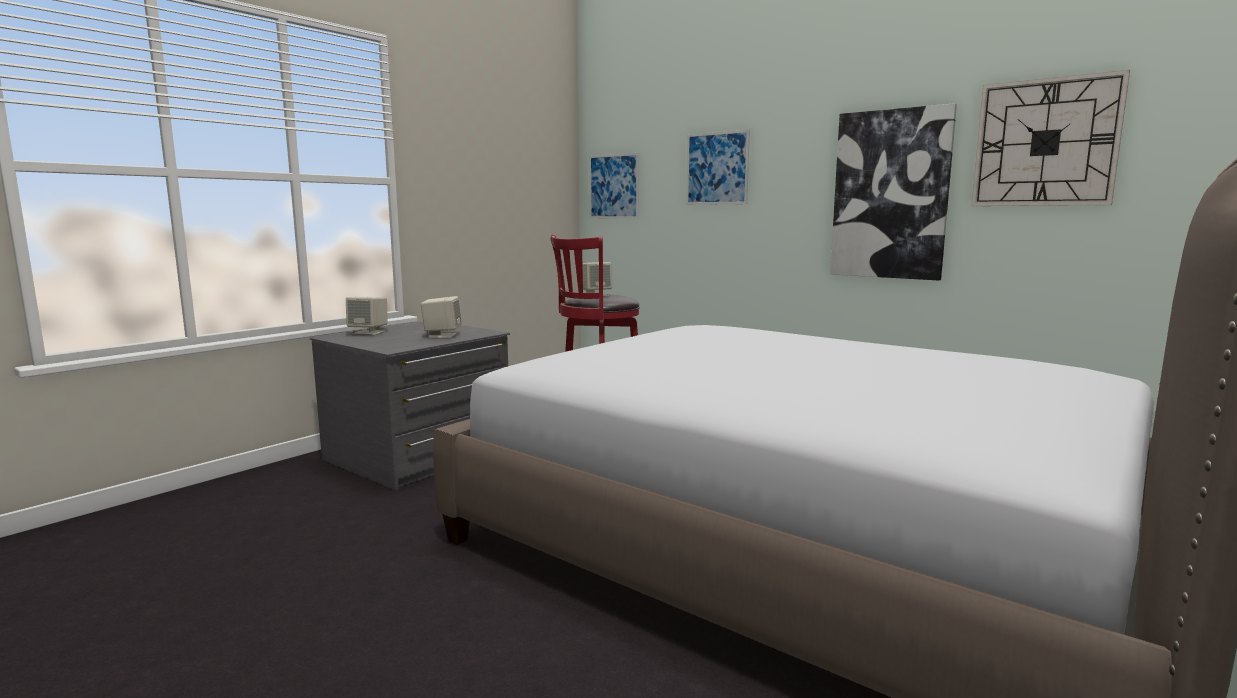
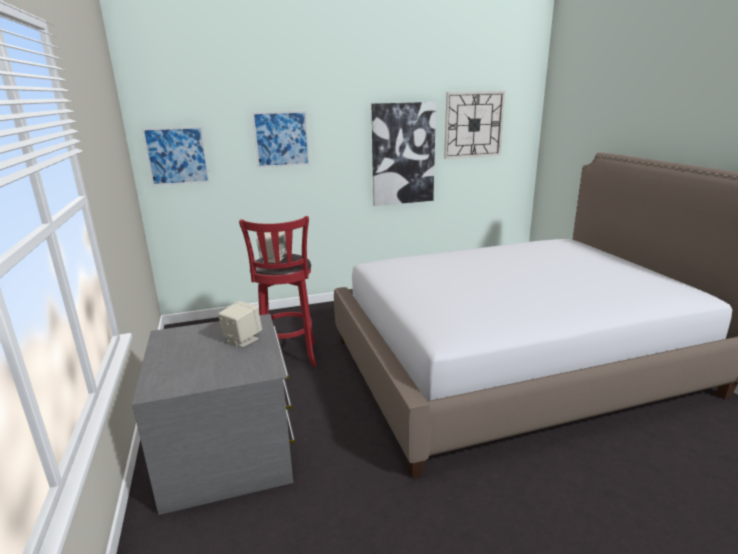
camera: 55 degrees left, 10 degrees up
beige speaker [346,297,388,335] -> none

